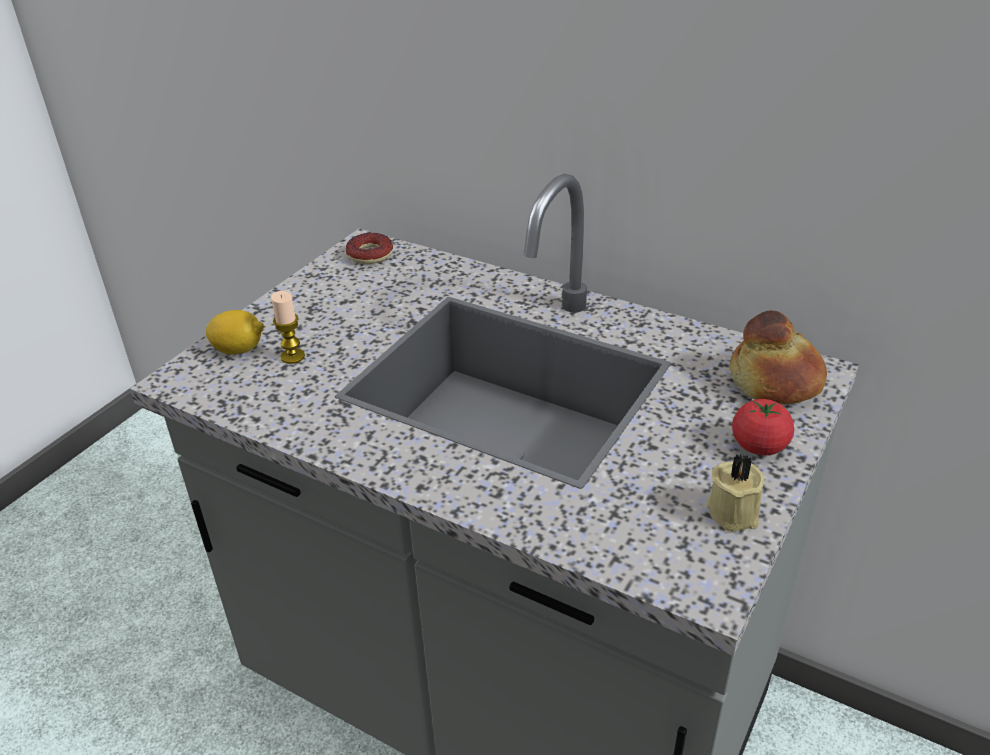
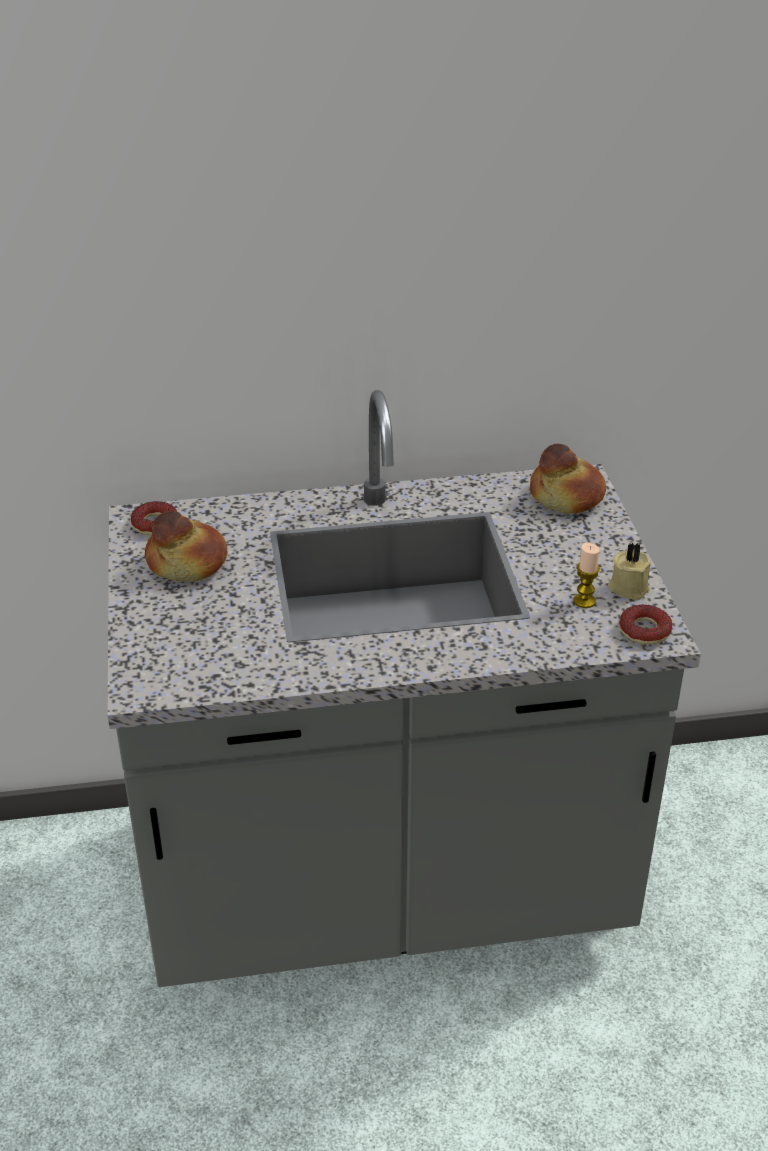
camera: 40 degrees left, 0 degrees up
lemon [206,310,264,355] -> none
candle [271,291,305,364] -> candle moved to [573,543,600,608]
tomato [732,399,794,455] -> none
none -> bread [145,511,227,582]
none -> donut [619,604,672,645]

